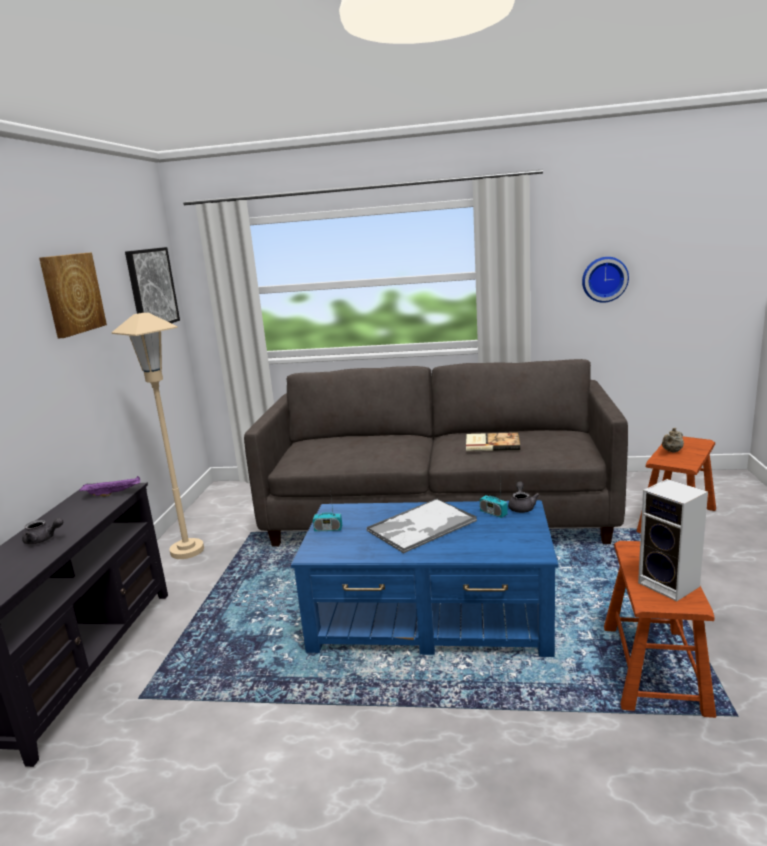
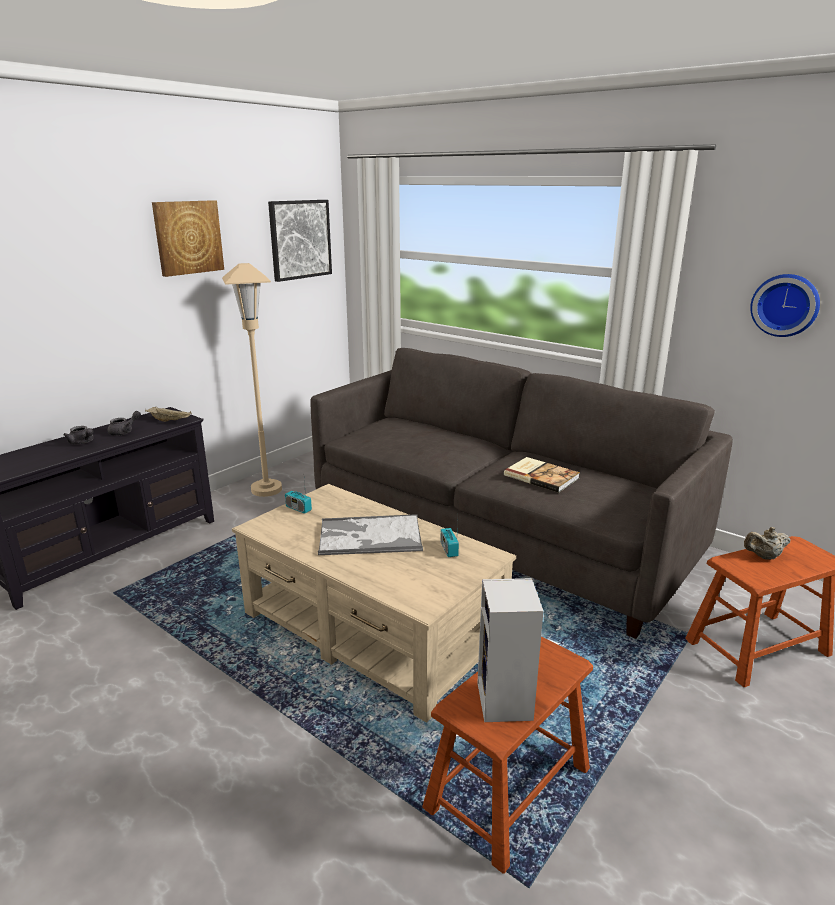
camera: 30 degrees right, 5 degrees up
purple tray [79,476,140,496] -> beige tray [145,407,192,422]
blue coffee table [291,500,558,657] -> beige coffee table [232,484,516,723]
grey teapot [508,481,539,513] -> grey teapot moved to [108,411,141,436]

